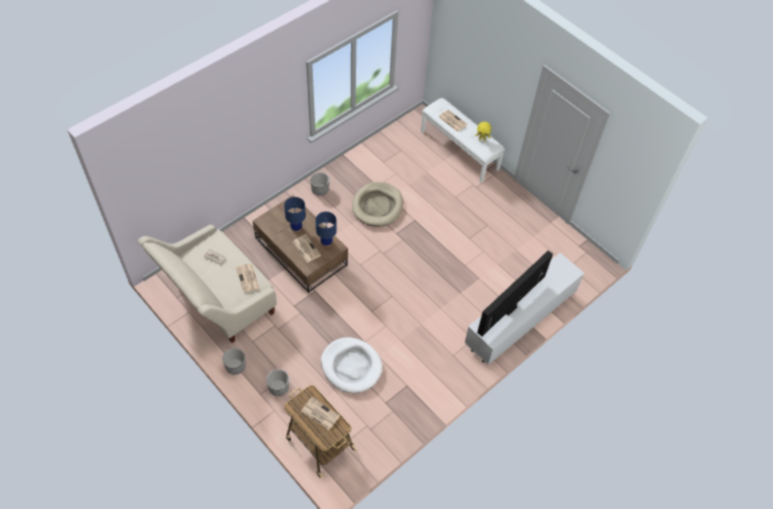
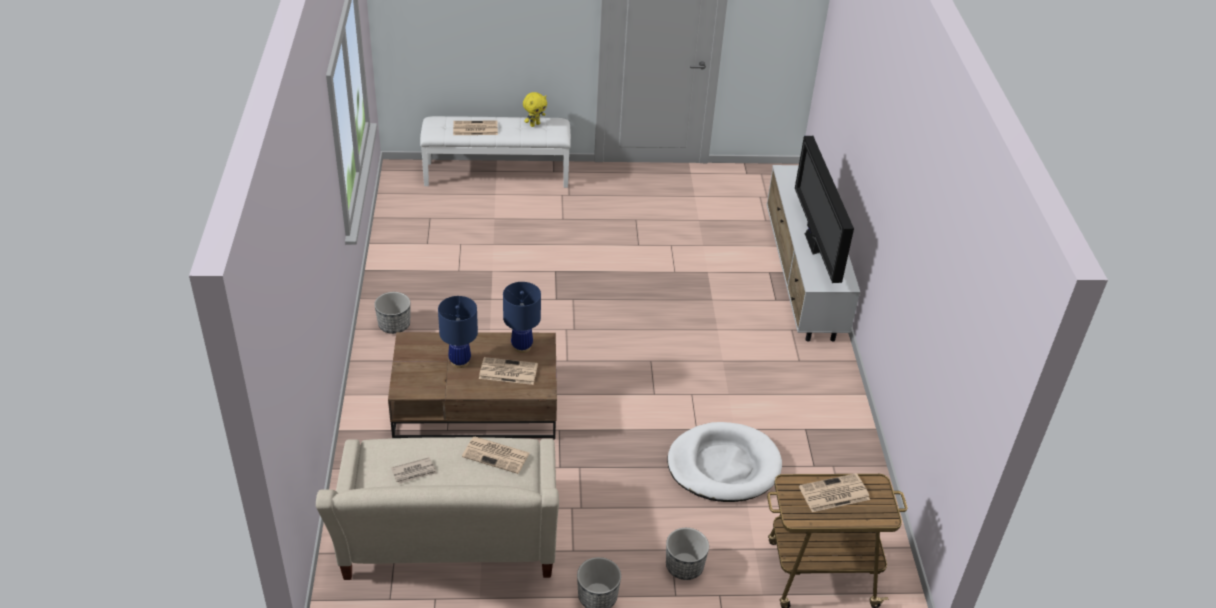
camera: 50 degrees left, 15 degrees down
beige dog bed [352,182,403,227] -> none

